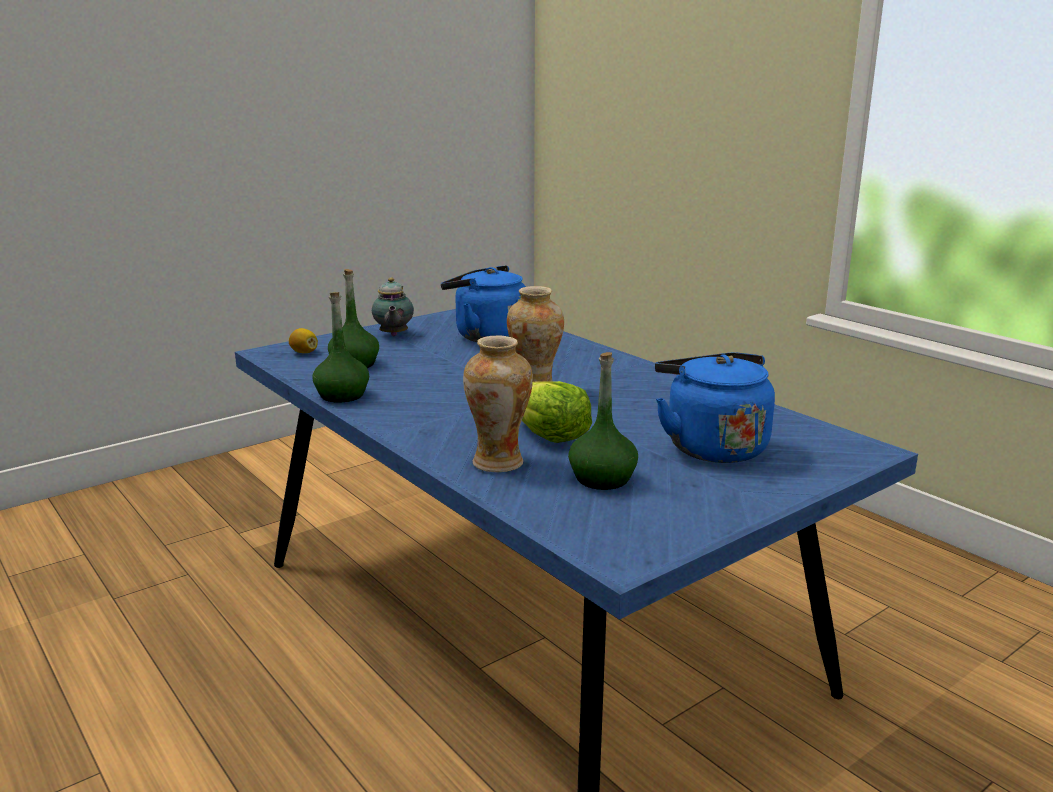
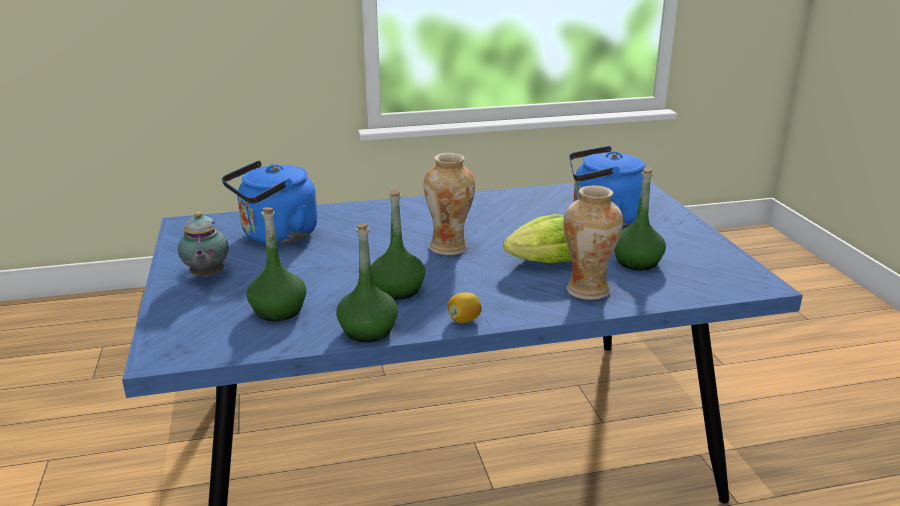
camera: 65 degrees left, 5 degrees up
lemon [289,328,318,353] -> lemon moved to [448,292,482,323]
teapot [372,278,414,336] -> teapot turned 60 degrees clockwise [178,212,229,278]
none -> green bottle [371,190,425,300]

